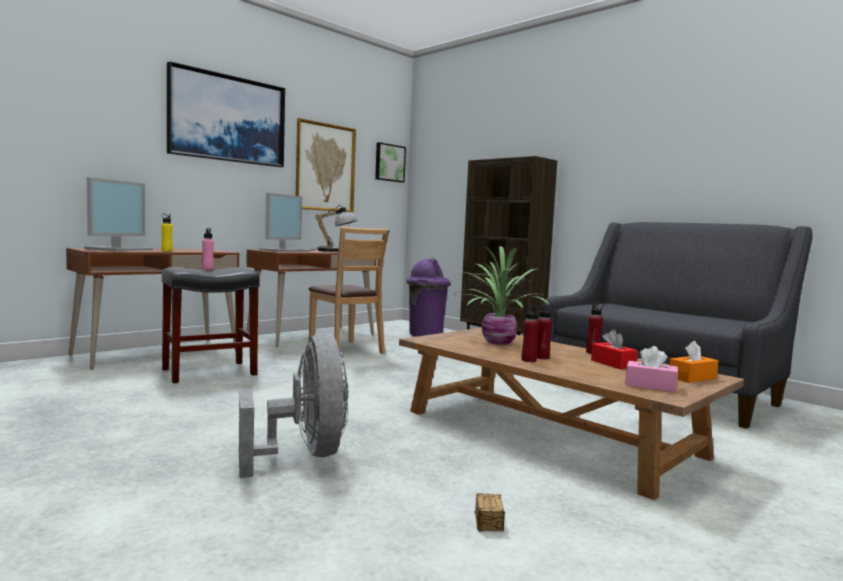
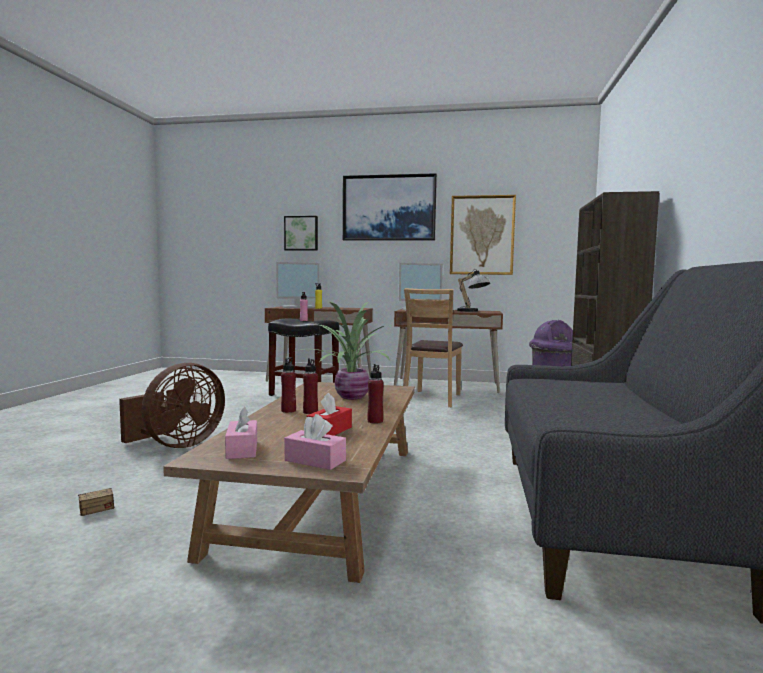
camera: 55 degrees right, 0 degrees up
grey fan [239,334,349,478] -> brown fan [119,363,225,448]
picture [375,142,406,183] -> picture moved to [284,216,318,250]
orange tissue box [669,341,718,383] -> pink tissue box [284,414,346,470]

